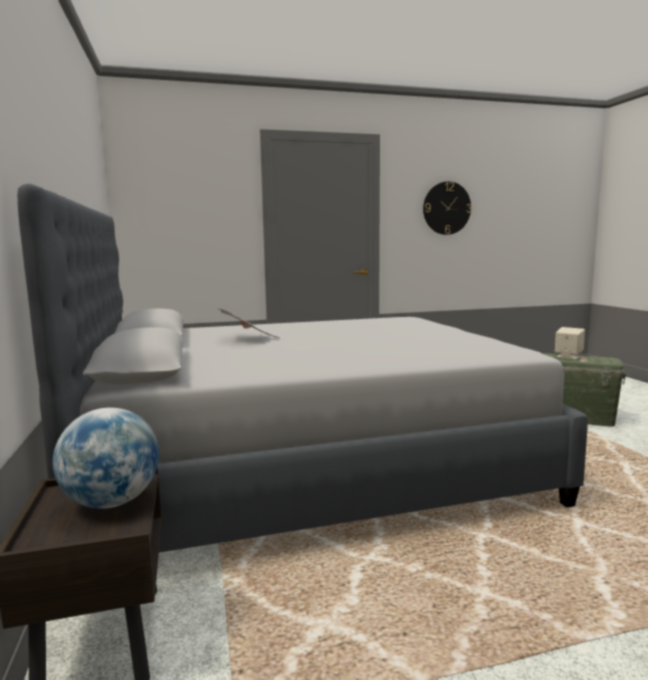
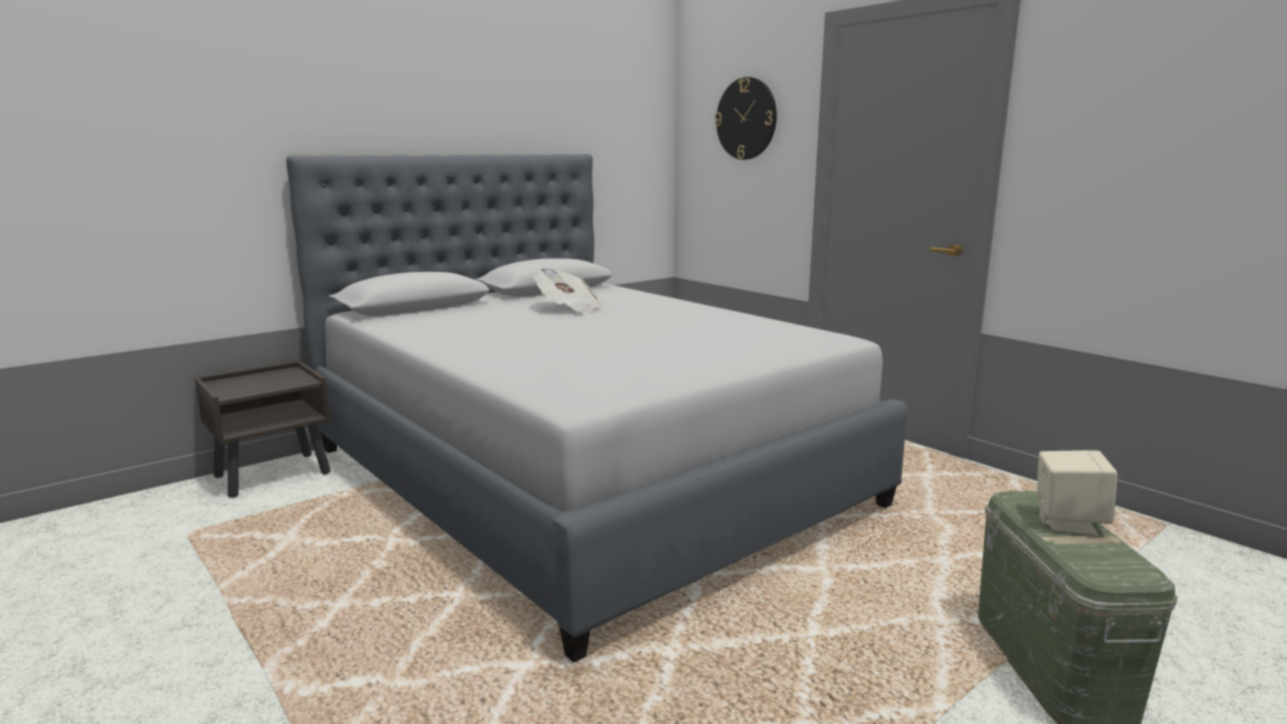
camera: 65 degrees right, 5 degrees up
globe [53,407,159,509] -> none
wall clock [423,181,472,235] -> wall clock moved to [715,77,777,160]

